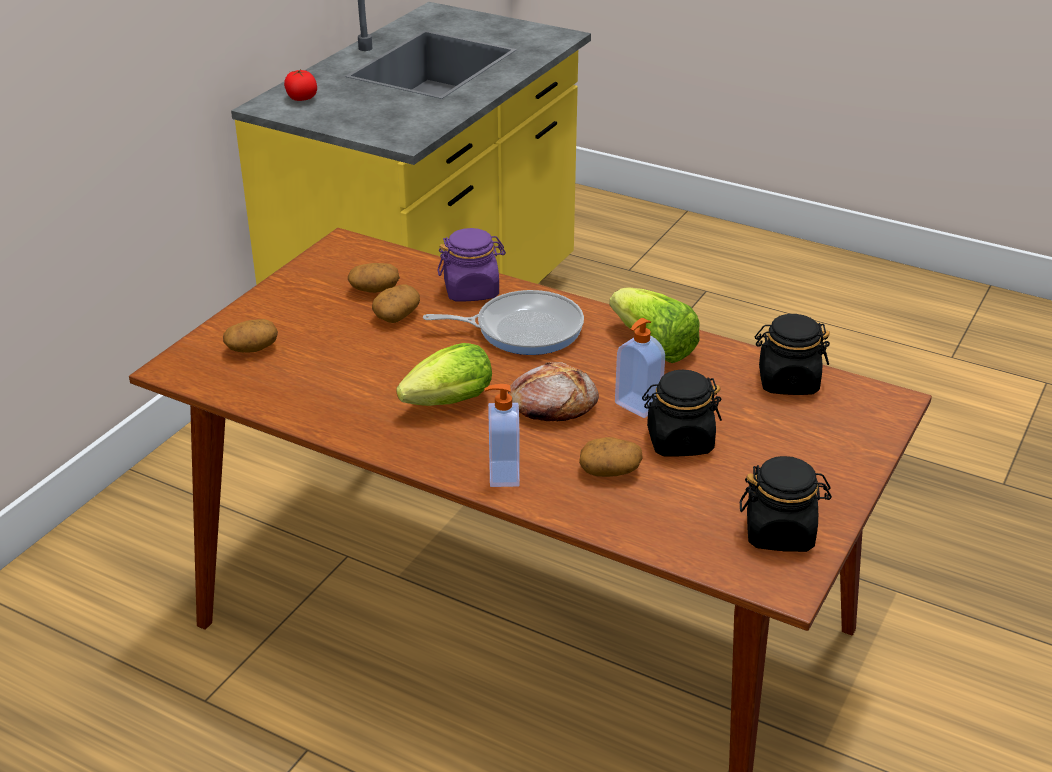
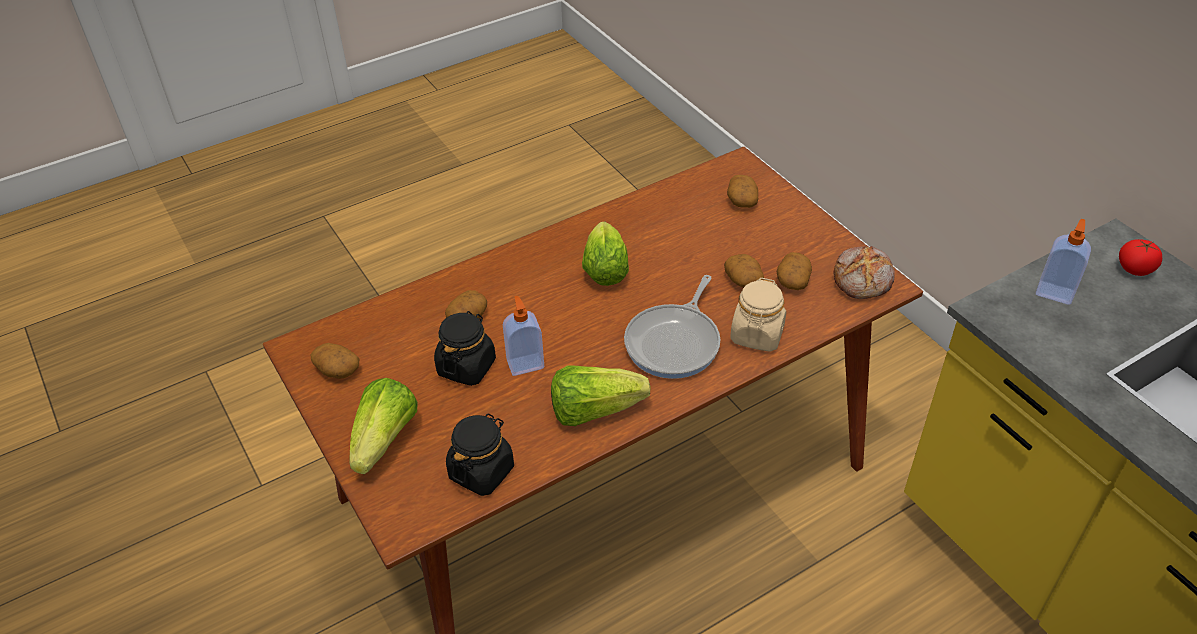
camera: 120 degrees right, 10 degrees up
purple jar [437,228,506,301] -> beige jar [730,278,786,352]
soap dispenser [484,384,520,487] -> soap dispenser moved to [1036,219,1091,305]
bread [508,362,599,421] -> bread moved to [833,246,895,299]
black jar [740,456,832,552] -> potato [310,343,359,379]
none -> lettuce [349,378,418,474]

